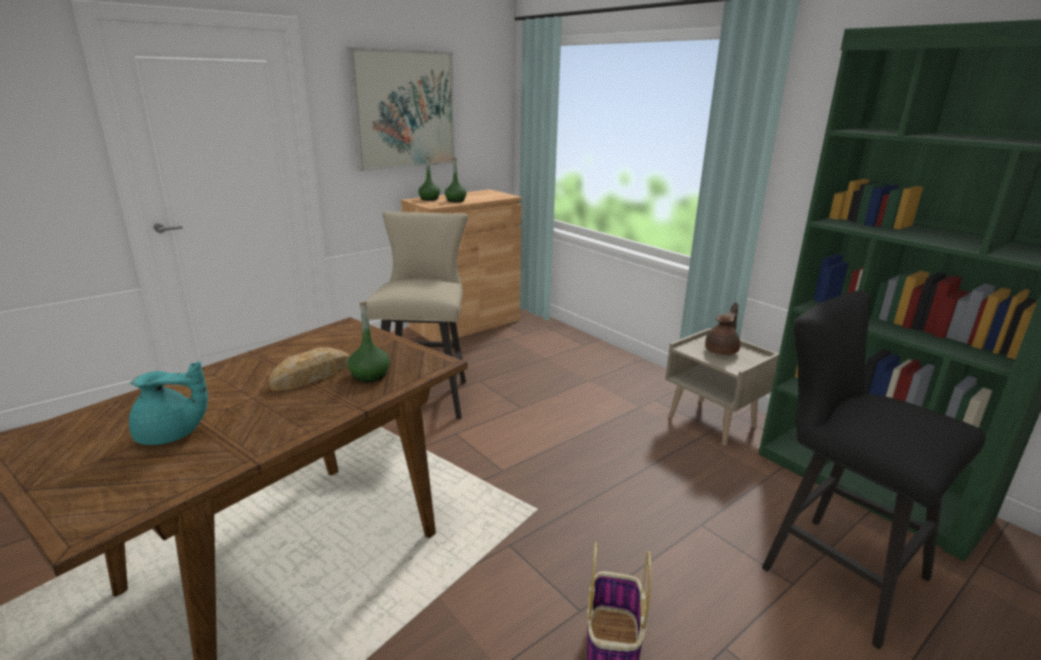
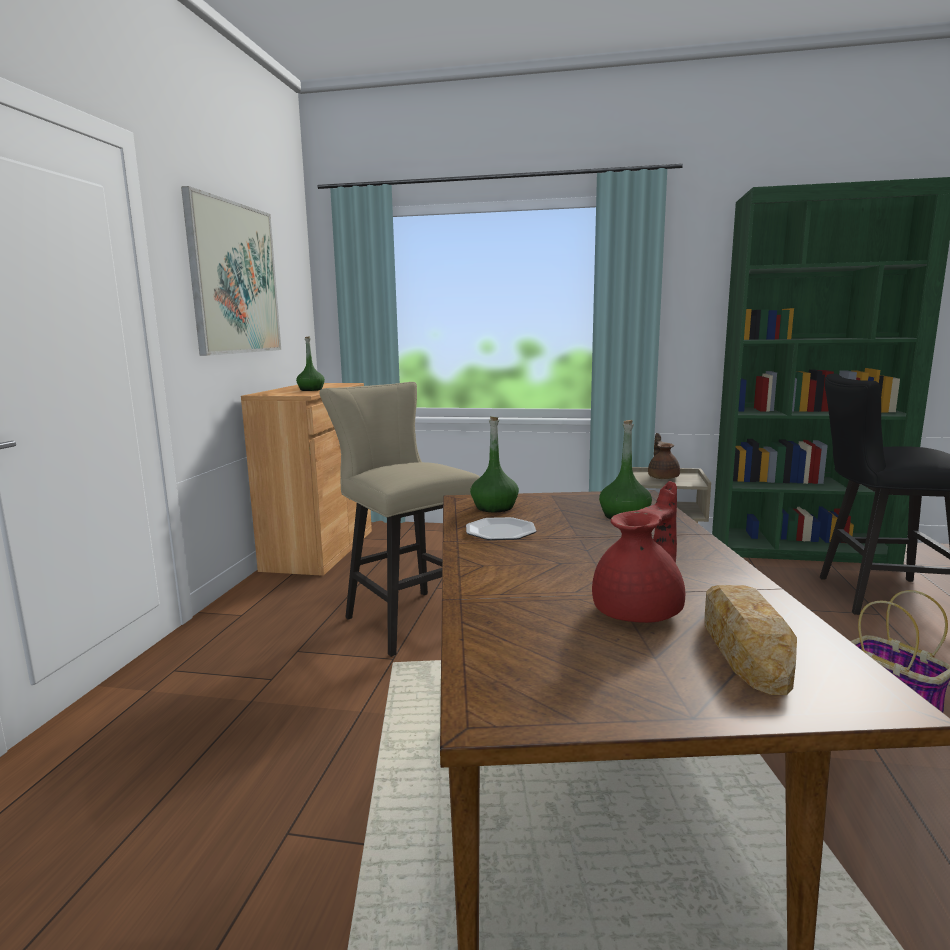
camera: 40 degrees left, 10 degrees down
turquoise teapot [129,361,208,445] -> red teapot [592,481,685,623]
bread [269,347,350,391] -> bread moved to [705,585,797,695]
green bottle [418,156,440,201] -> green bottle moved to [470,416,519,512]
none -> plate [466,517,536,540]

